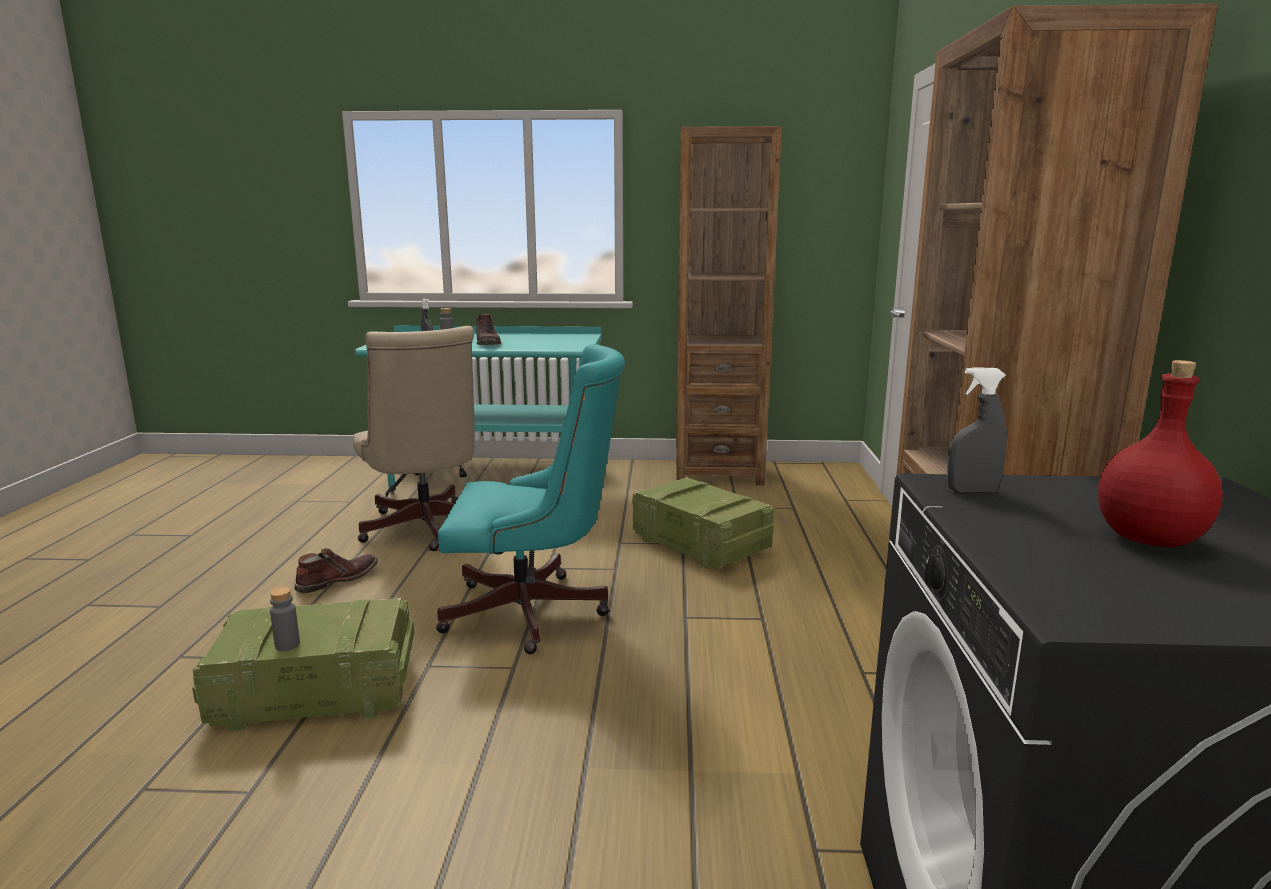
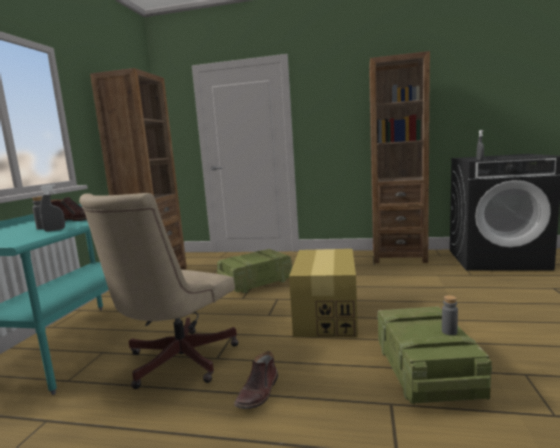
camera: 80 degrees left, 5 degrees down
brown boot [294,548,378,593] -> brown boot turned 120 degrees counterclockwise [234,351,278,409]
beige office chair [353,326,475,551] -> beige office chair turned 135 degrees clockwise [79,193,239,389]
turquoise office chair [436,344,625,654] -> cardboard box [289,249,358,337]
red bottle [1098,360,1223,547] -> none

